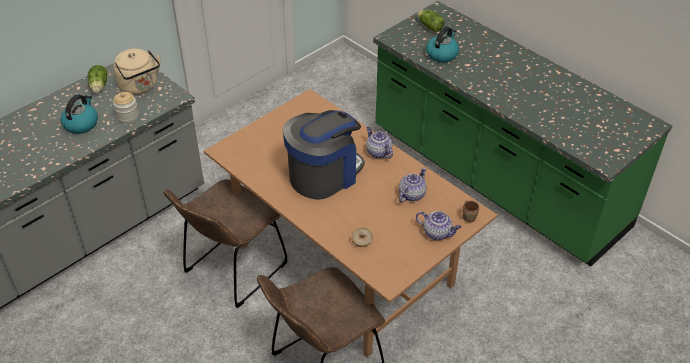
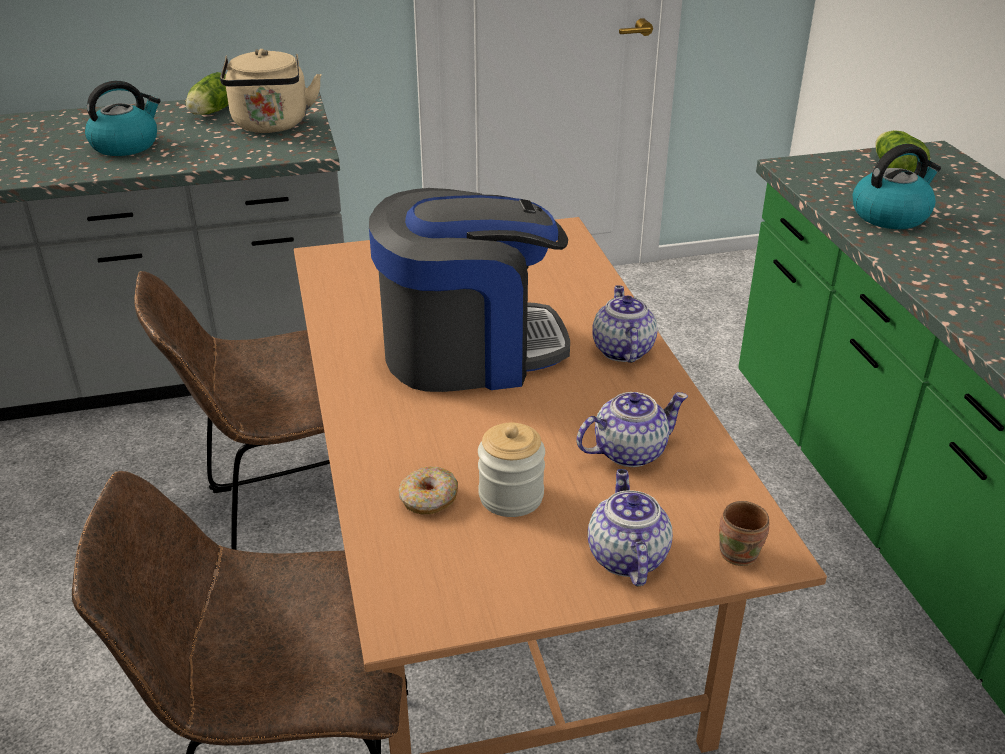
camera: 30 degrees right, 10 degrees down
jar [113,92,139,123] -> jar moved to [478,423,545,517]
teapot [416,211,461,240] -> teapot turned 150 degrees counterclockwise [588,469,673,586]

